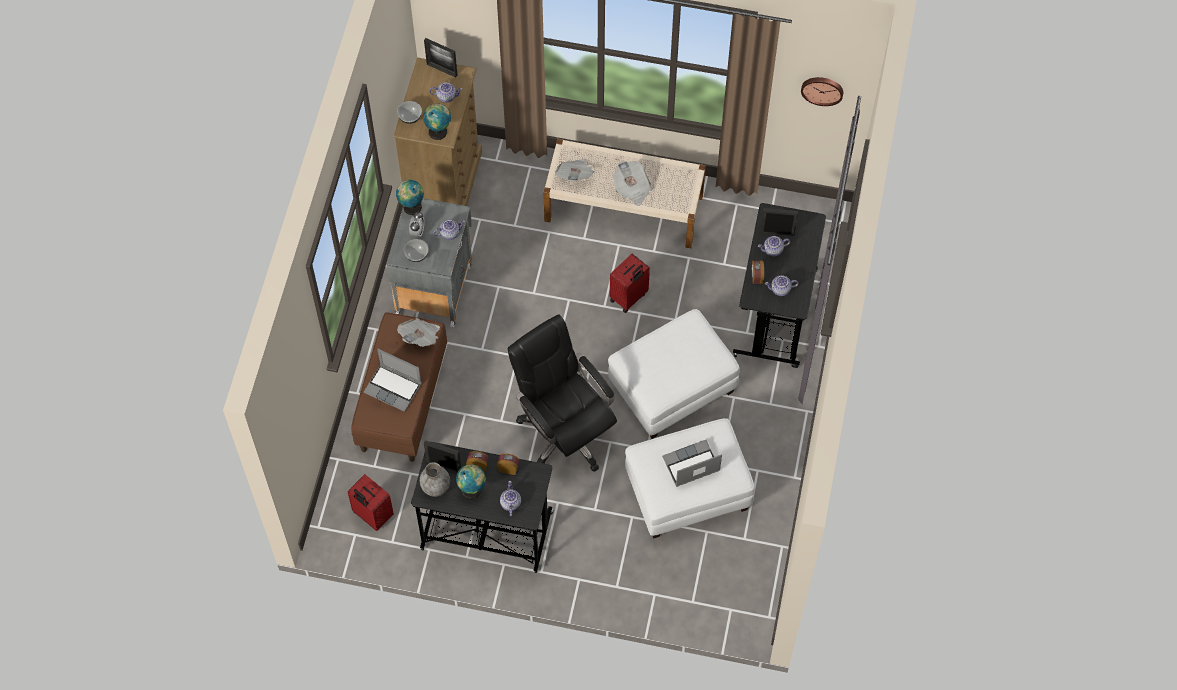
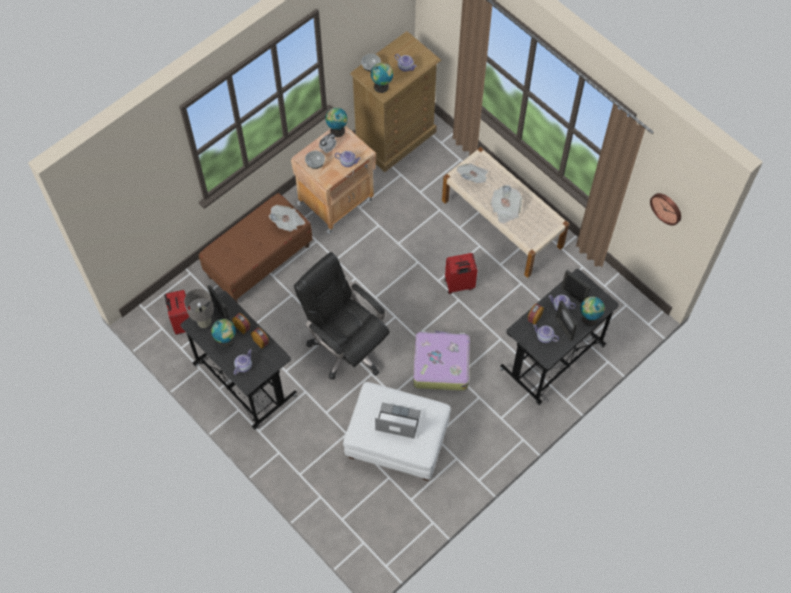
camera: 35 degrees right, 0 degrees up
laptop [364,349,422,412] -> none
grey cart [386,198,472,328] -> brown cart [291,125,376,234]
grey vase [420,462,450,497] -> grey table lamp [184,288,214,329]
picture frame [424,38,457,78] -> picture frame moved to [555,300,578,341]
black office chair [508,314,617,472] -> black office chair turned 45 degrees counterclockwise [294,252,390,380]
white ottoman [608,309,740,439] -> suitcase [413,331,470,391]
none -> globe [580,296,605,326]

